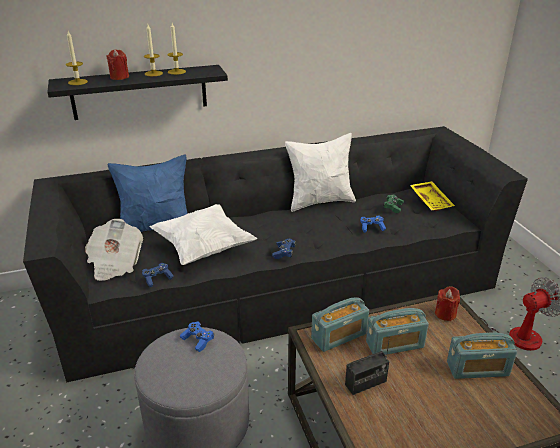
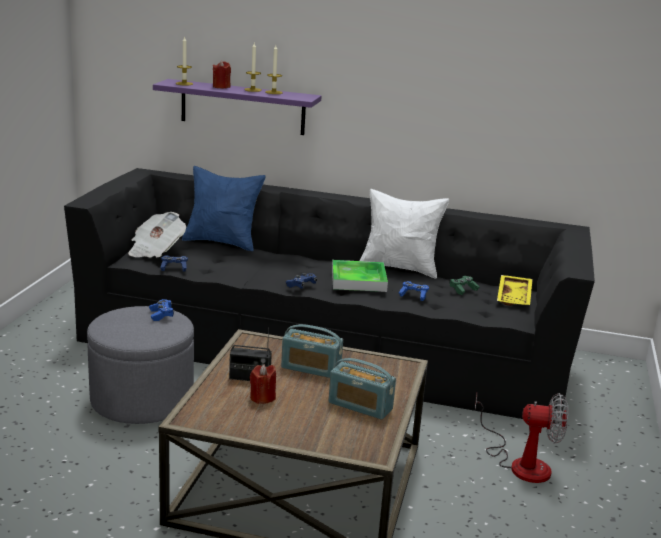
camera: 30 degrees right, 10 degrees down
black shelf [47,65,228,120] -> purple shelf [153,79,322,135]
white pillow [150,204,257,265] -> none
radio [311,297,369,352] -> none
red candle [435,286,460,321] -> red candle moved to [250,364,276,404]
none -> tray [332,260,388,292]

